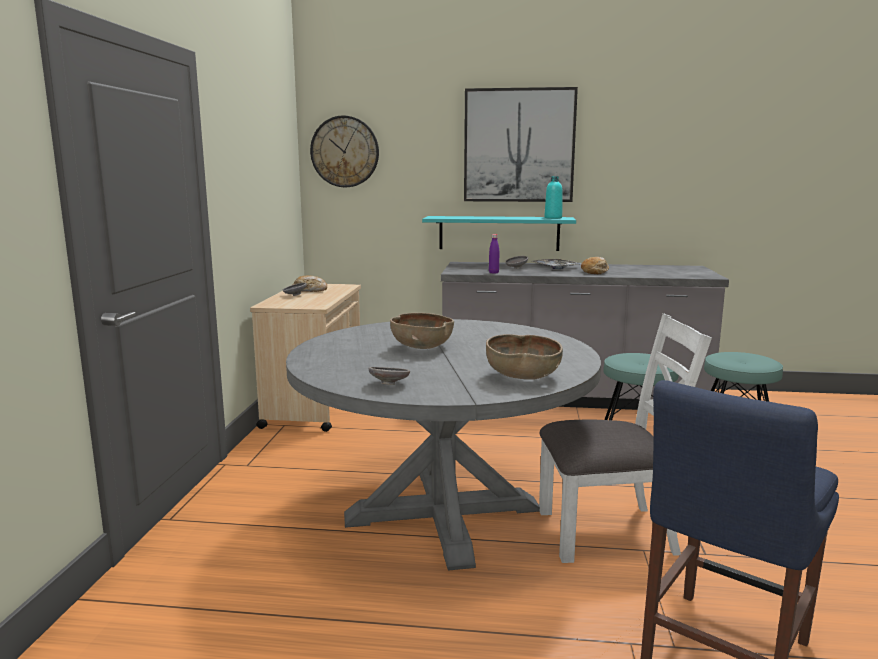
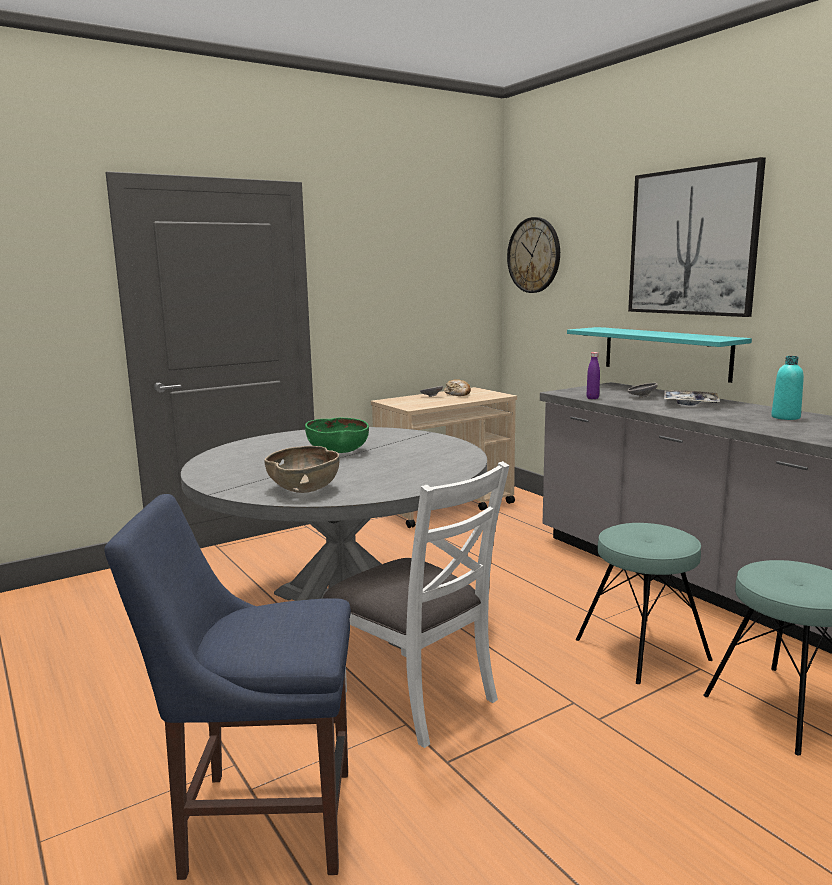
camera: 50 degrees right, 0 degrees up
grey bowl [368,367,410,385] -> none
brown bowl [390,313,454,349] -> green bowl [305,418,369,453]
turquoise bottle [544,176,563,219] -> turquoise bottle moved to [771,356,804,420]
bread [581,257,609,274] -> none

